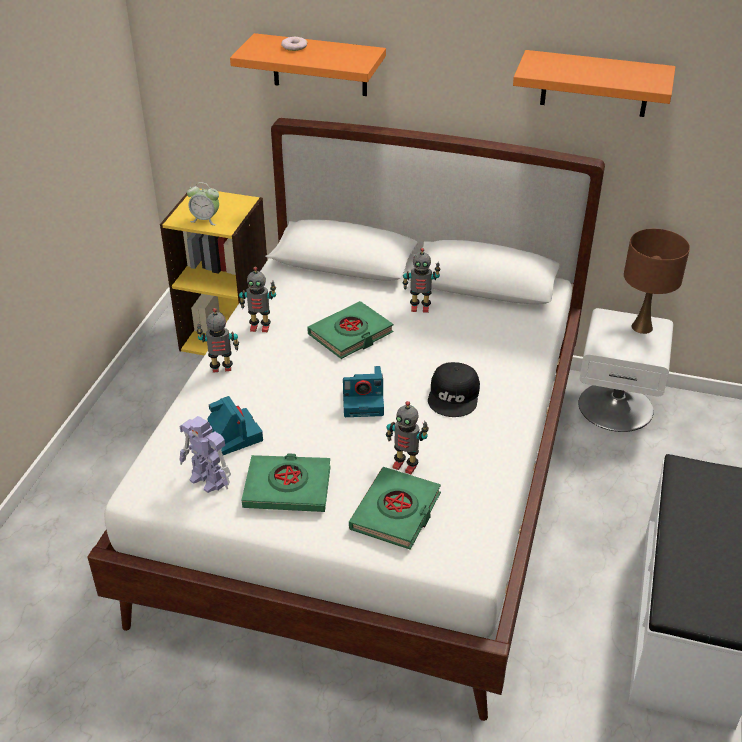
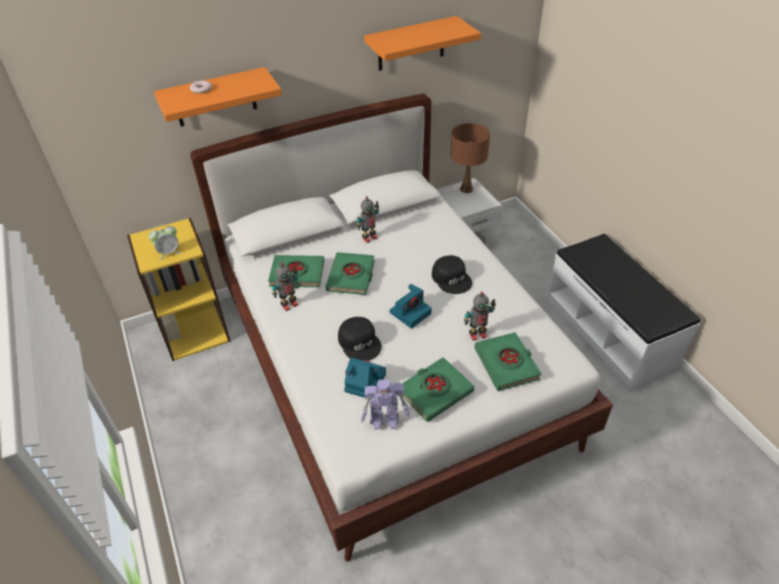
camera: 40 degrees left, 5 degrees up
toy robot [197,308,239,373] -> none
none -> green book [268,255,324,289]
none -> black cap [338,317,382,361]

